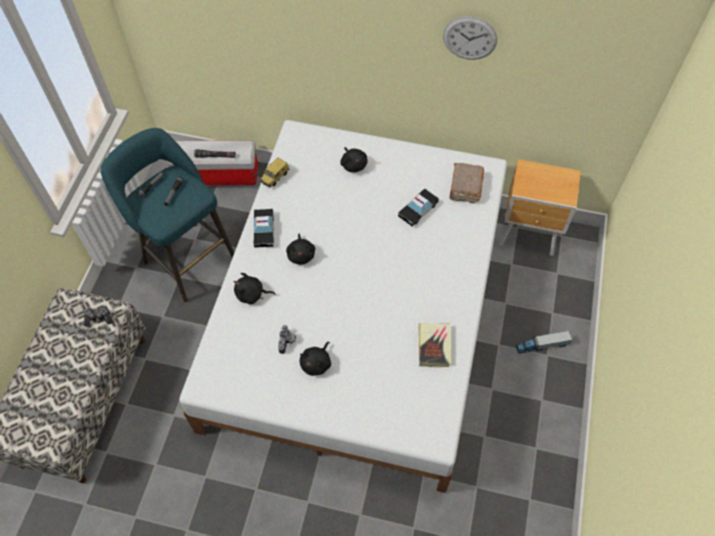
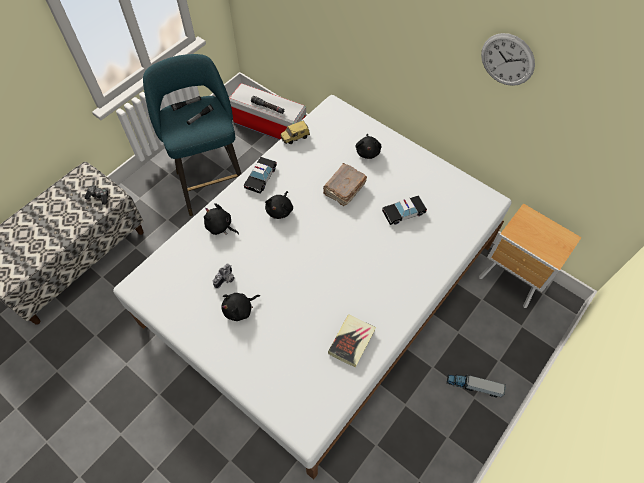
camera: 25 degrees right, 0 degrees up
brown book [449,163,484,204] -> brown book moved to [323,163,367,206]

